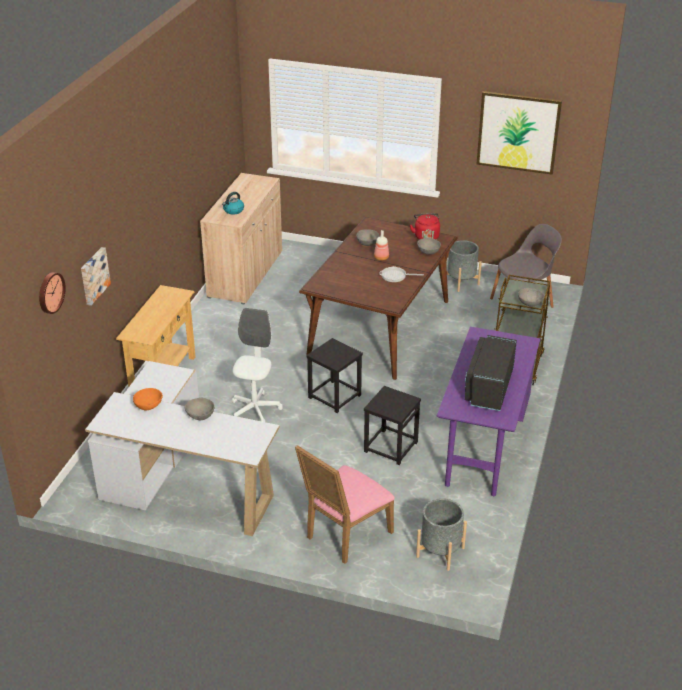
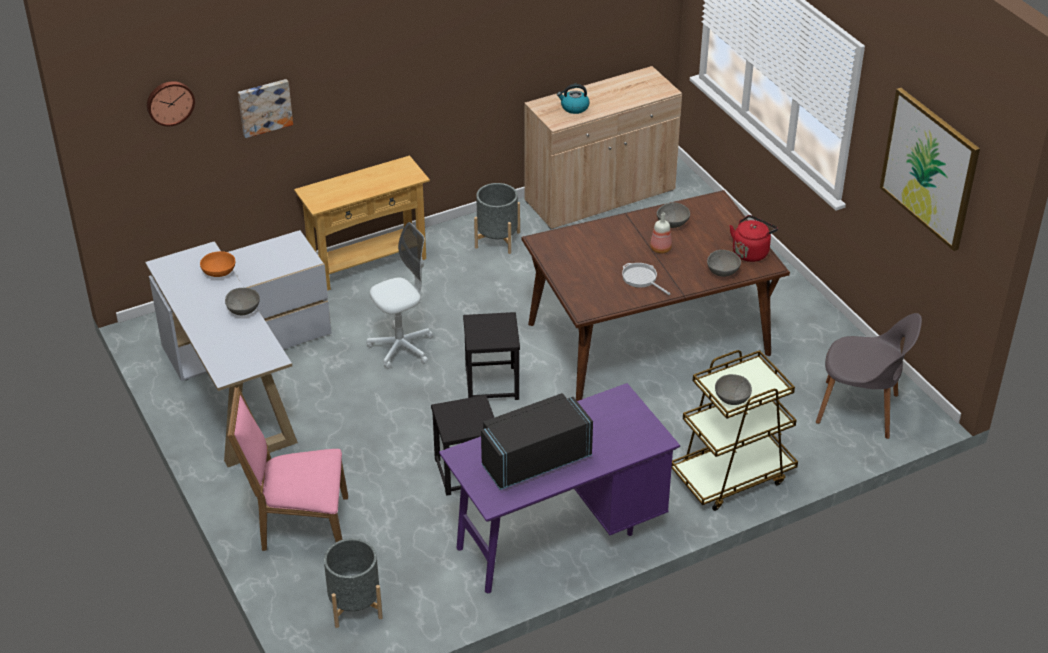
camera: 45 degrees right, 5 degrees up
grey planter [446,240,482,292] -> grey planter moved to [474,183,520,254]

